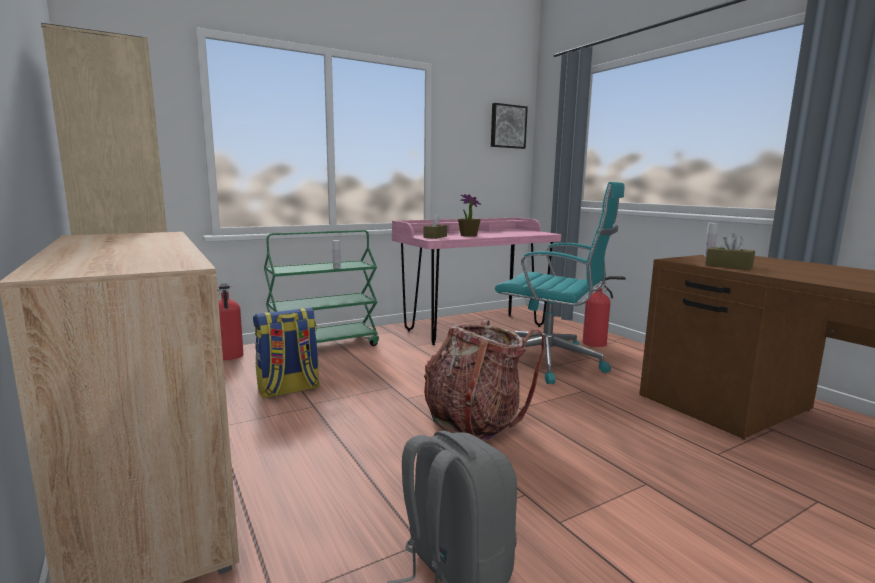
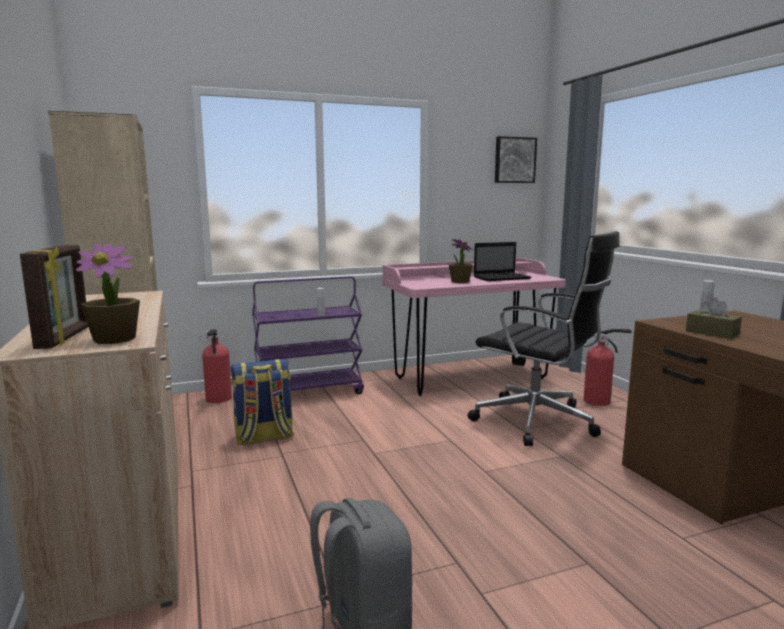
camera: 10 degrees right, 0 degrees up
green cart [264,230,379,346] -> purple cart [252,276,364,394]
brown tissue box [424,215,447,239] -> none
backpack [424,319,545,440] -> none
turquoise office chair [495,182,625,384] -> black office chair [467,231,619,446]
none -> picture frame [20,245,88,349]
none -> potted plant [76,244,140,344]
none -> laptop [474,242,531,281]

